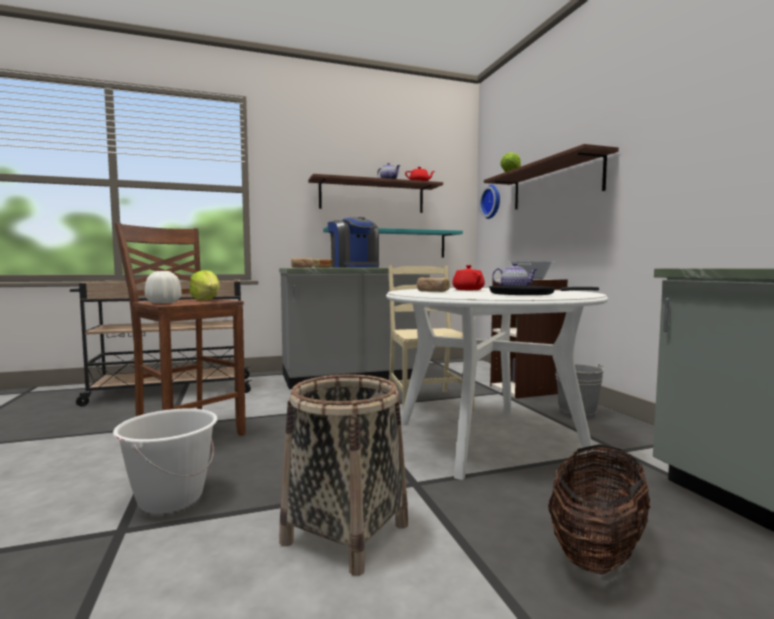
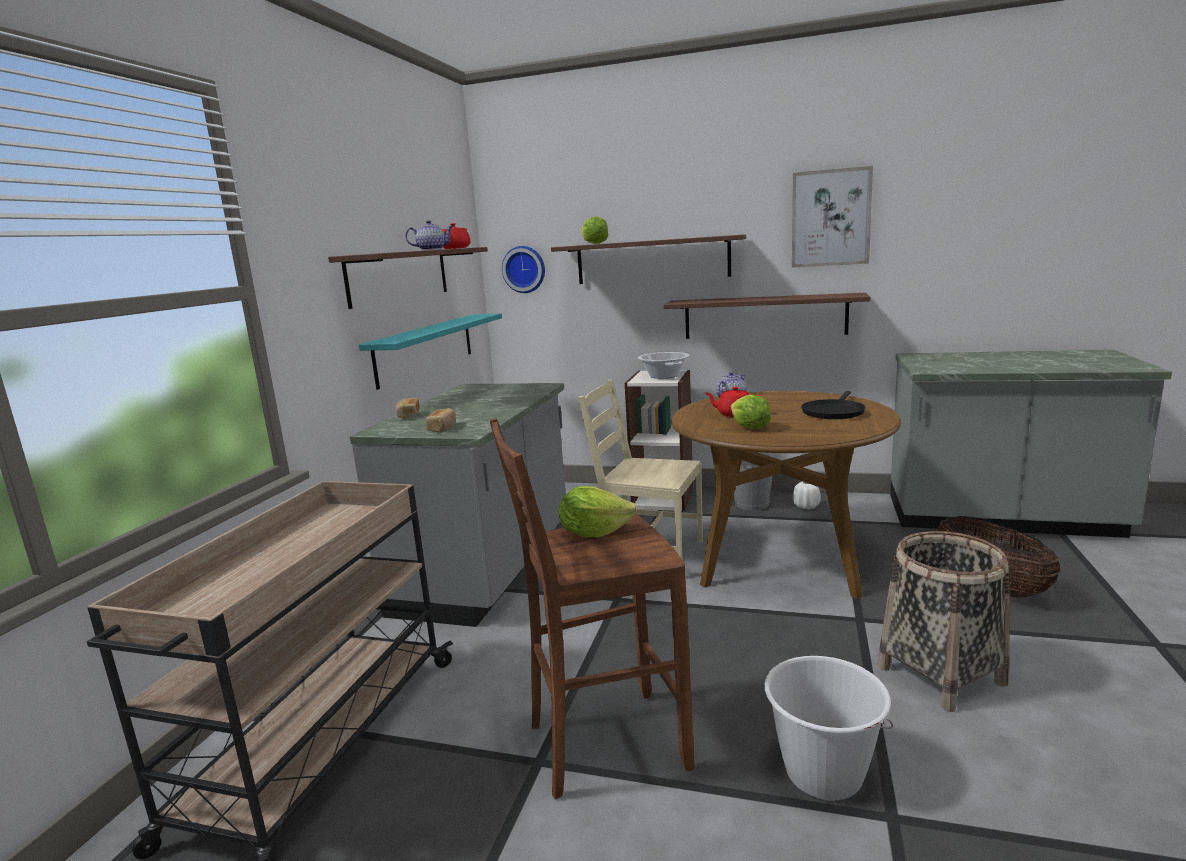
camera: 55 degrees left, 10 degrees up
white vase [145,271,182,303] -> white vase moved to [793,481,821,509]
coffee machine [328,217,379,268] -> none
white dining table [386,288,608,480] -> brown dining table [671,391,901,599]
bread [417,277,450,292] -> lettuce [731,394,771,429]
none -> shelf [664,293,870,339]
none -> picture [792,166,873,267]

